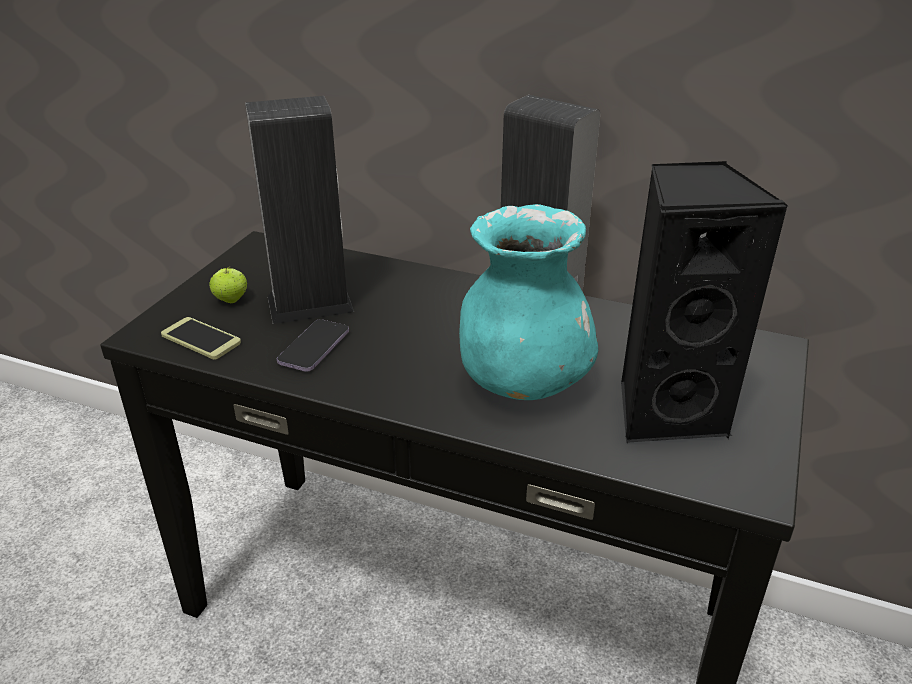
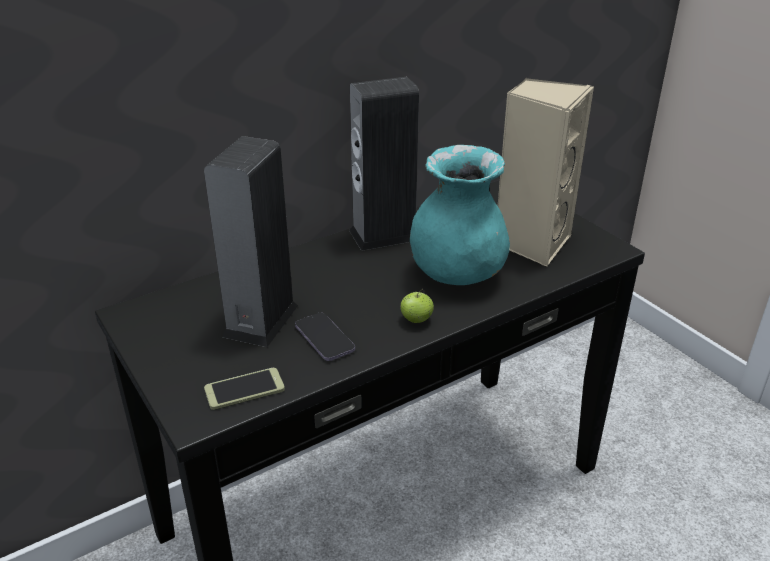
camera: 55 degrees left, 0 degrees up
apple [209,267,247,303] -> apple moved to [400,289,434,323]
black speaker [621,161,789,443] -> beige speaker [498,78,594,267]

